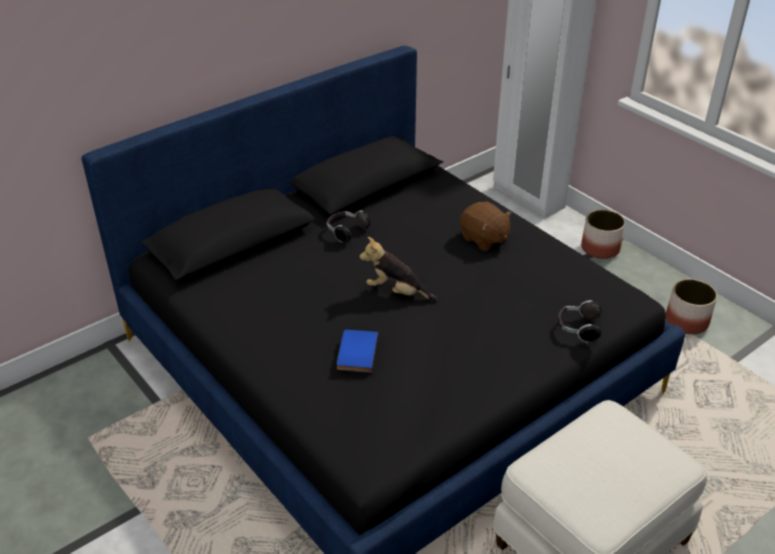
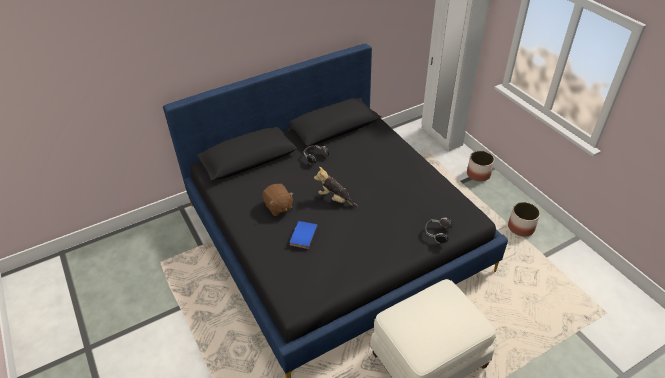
camera: 10 degrees right, 5 degrees up
brown plush toy [460,202,512,251] -> brown plush toy moved to [263,184,294,216]

